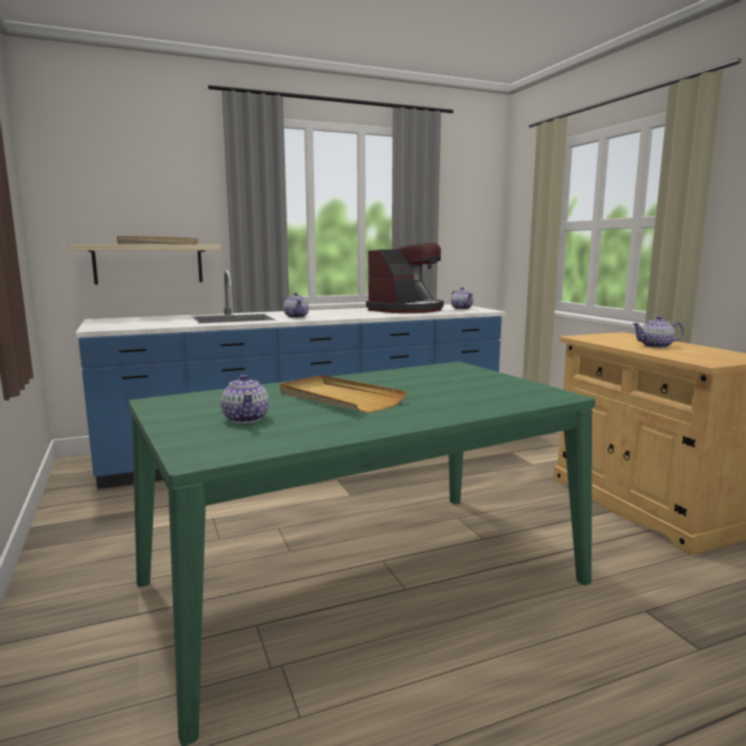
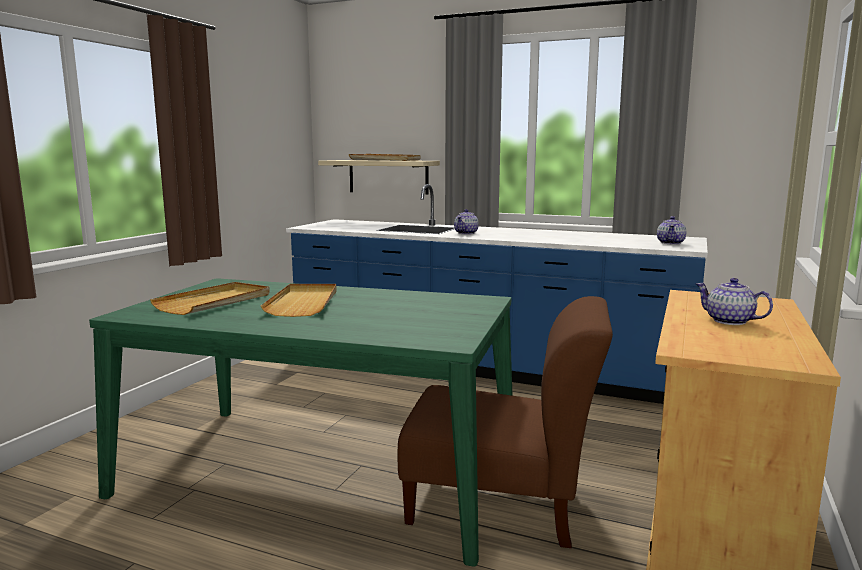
camera: 45 degrees right, 0 degrees up
teapot [221,374,269,423] -> beige tray [150,282,270,315]
coffee machine [366,243,444,313] -> none
none -> brown chair [398,296,613,548]

